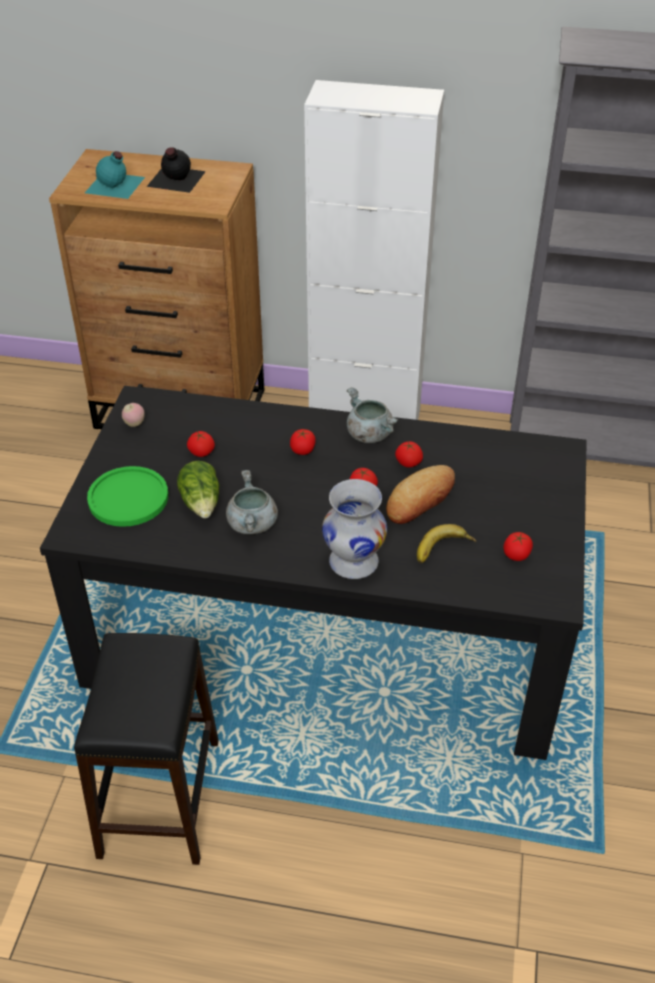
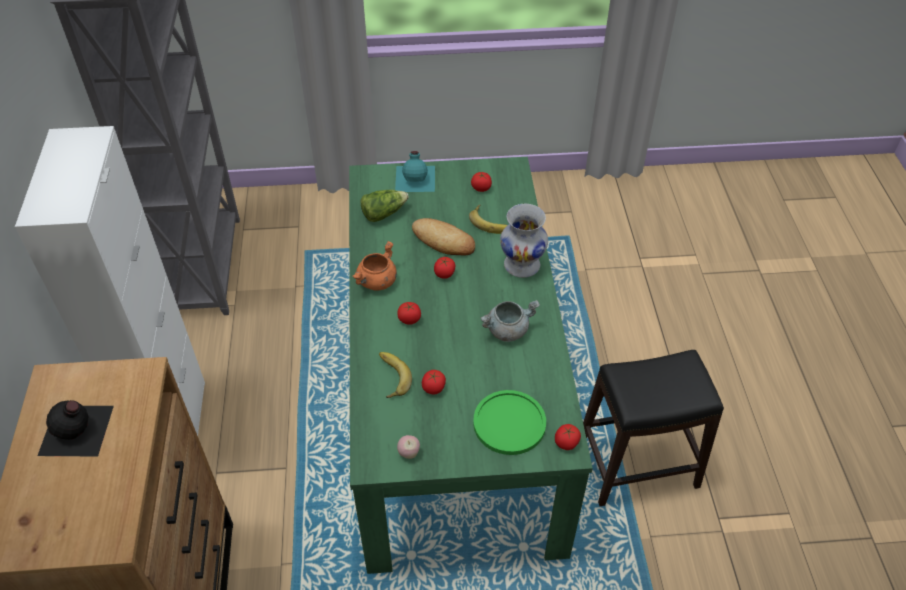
camera: 105 degrees left, 5 degrees up
black dining table [40,386,587,760] -> green dining table [349,157,593,574]
turquoise bottle [85,151,145,199] -> turquoise bottle moved to [395,151,435,192]
lettuce [177,461,219,518] -> lettuce moved to [360,190,409,222]
grey cooking pot [347,387,398,443] -> orange cooking pot [353,241,397,291]
tomato [395,441,423,467] -> tomato moved to [555,424,581,450]
none -> banana [379,352,412,398]

